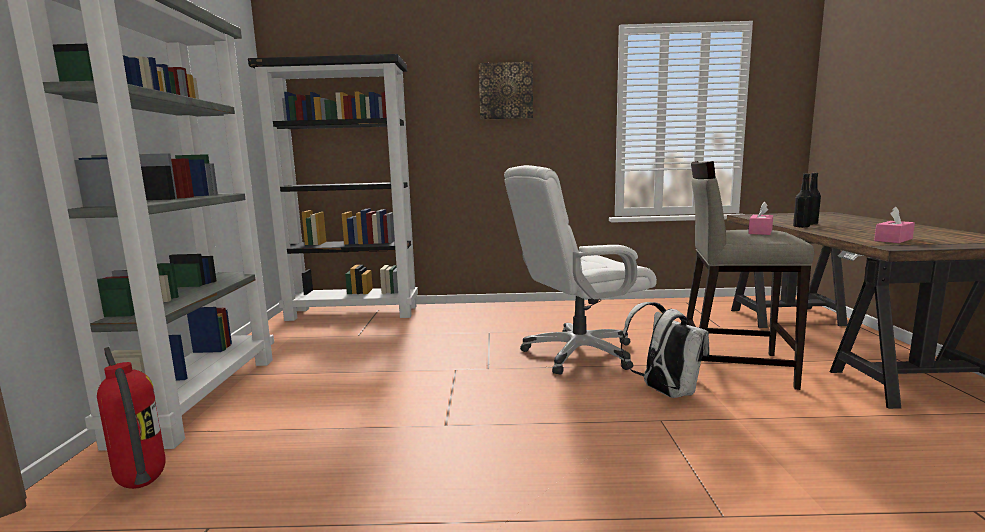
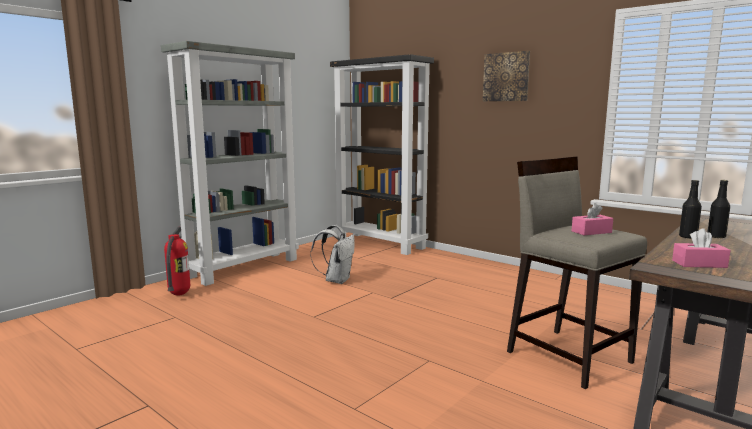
camera: 40 degrees right, 0 degrees up
white office chair [504,165,657,375] -> none
white backpack [621,302,710,398] -> white backpack moved to [311,225,355,284]

